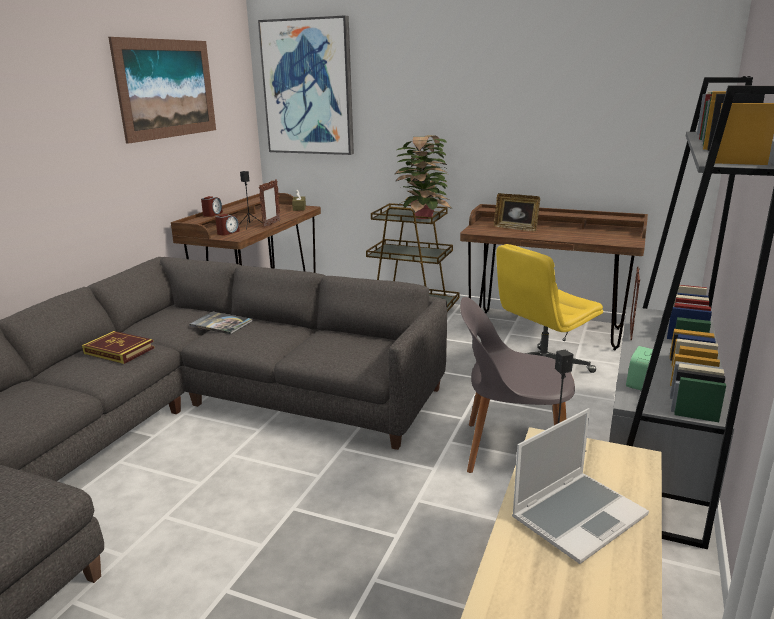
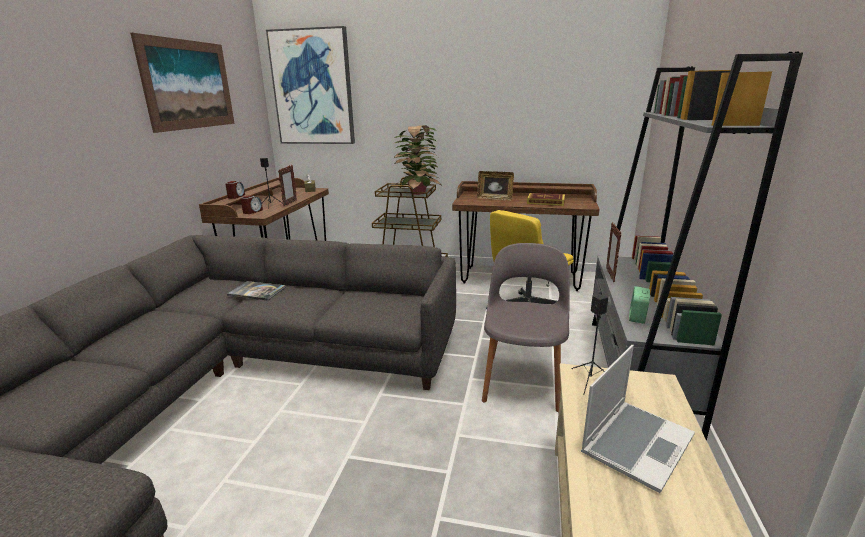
camera: 10 degrees left, 0 degrees up
book [82,331,154,364] -> book moved to [527,193,565,206]
grey chair [460,297,575,473] -> grey chair turned 105 degrees clockwise [482,243,569,412]

